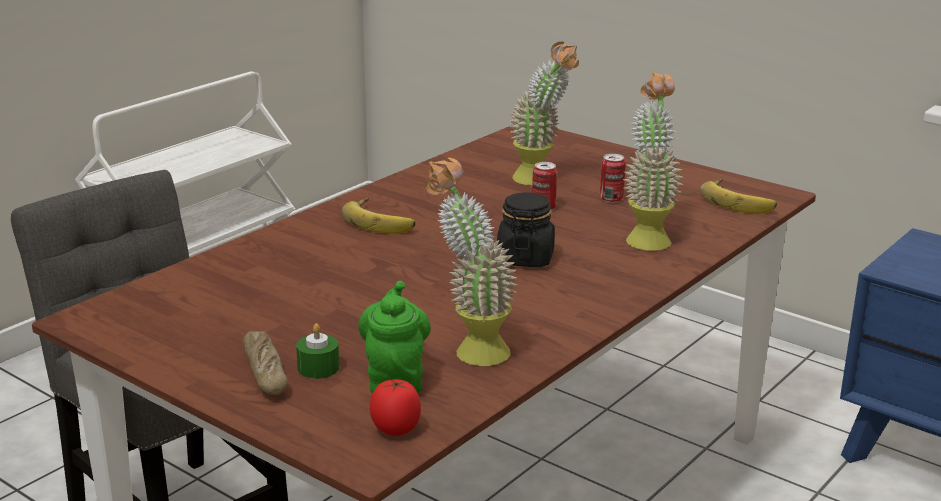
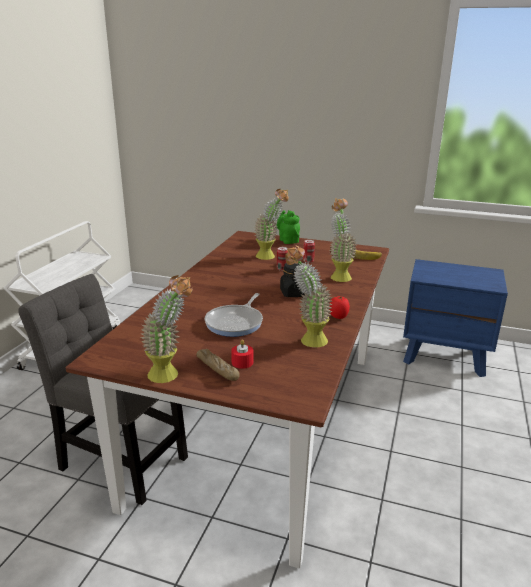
camera: 20 degrees left, 0 degrees up
green candle [296,323,339,379] -> red candle [231,340,253,369]
banana [342,198,416,234] -> none
green teapot [358,281,431,393] -> green teapot moved to [277,210,300,244]
tomato [370,380,421,436] -> tomato moved to [329,296,350,319]
none -> potted plant [140,275,192,383]
none -> frying pan [205,293,263,337]

